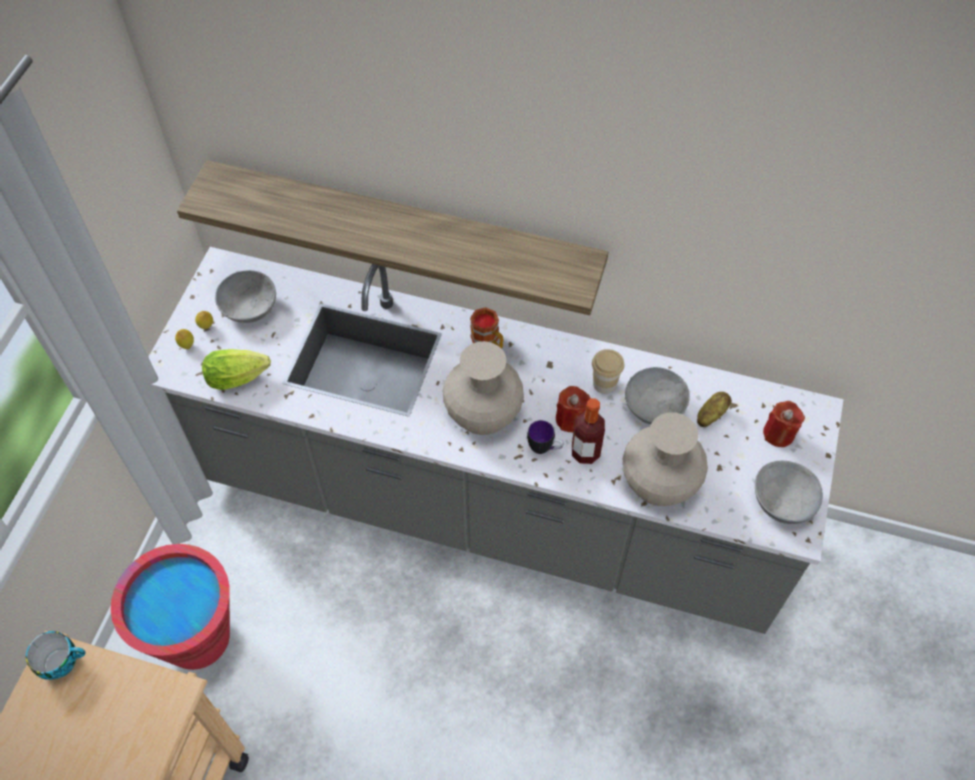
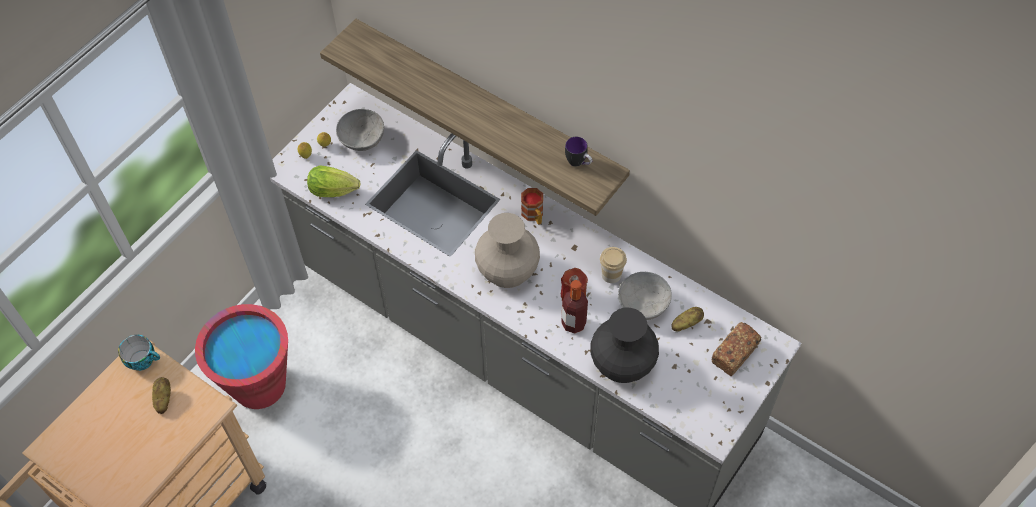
camera: 20 degrees right, 0 degrees up
mug [527,420,564,454] -> mug moved to [565,137,592,166]
beige vase [623,412,708,506] -> black vase [590,308,659,383]
grey bowl [755,461,823,524] -> none
red candle [763,401,805,447] -> bread [711,322,761,376]
none -> potato [152,377,171,414]

